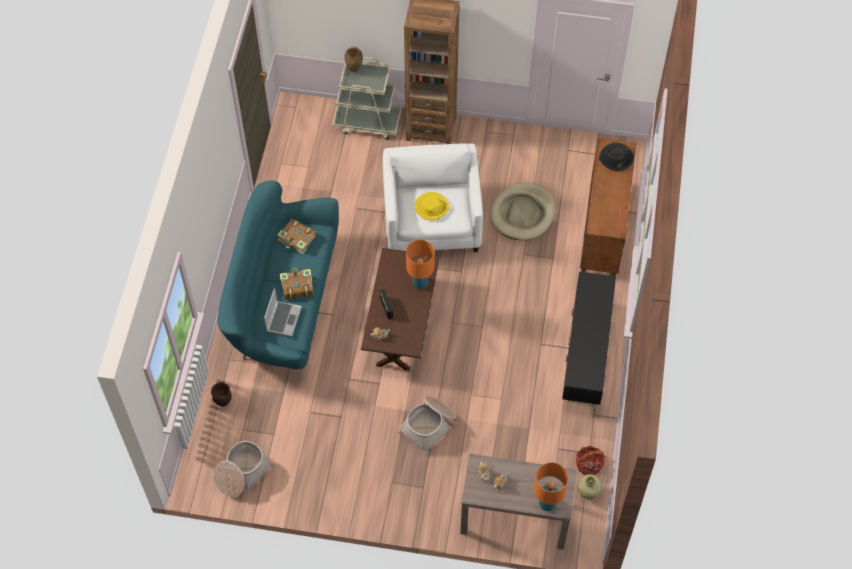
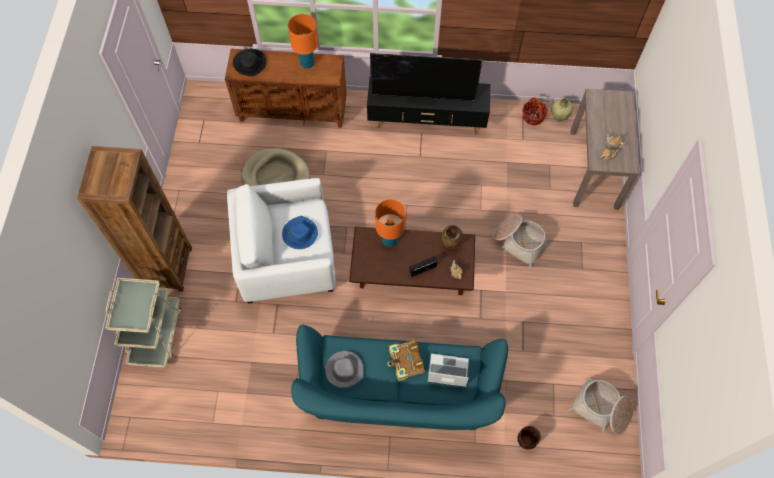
camera: 95 degrees left, 5 degrees up
book [277,219,316,254] -> grey hat [325,351,364,388]
brown vase [344,47,363,72] -> brown vase moved to [442,225,463,249]
yellow hat [415,192,450,220] -> blue hat [282,216,318,249]
orange table lamp [534,462,568,511] -> orange table lamp moved to [288,14,318,68]
none -> television [370,53,482,106]

